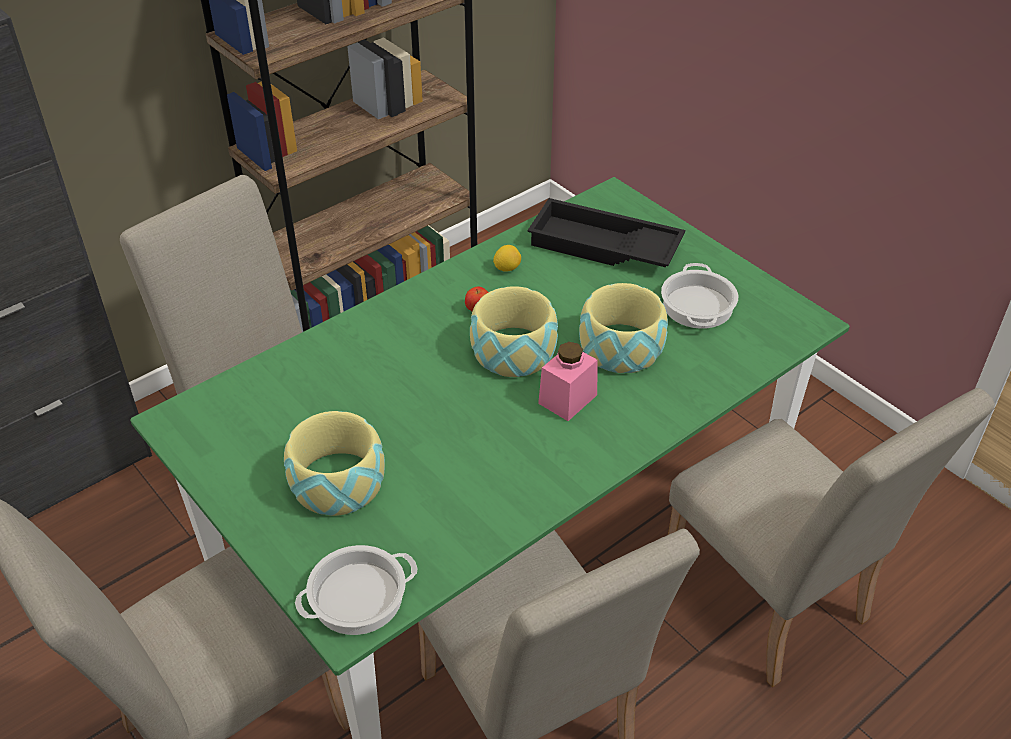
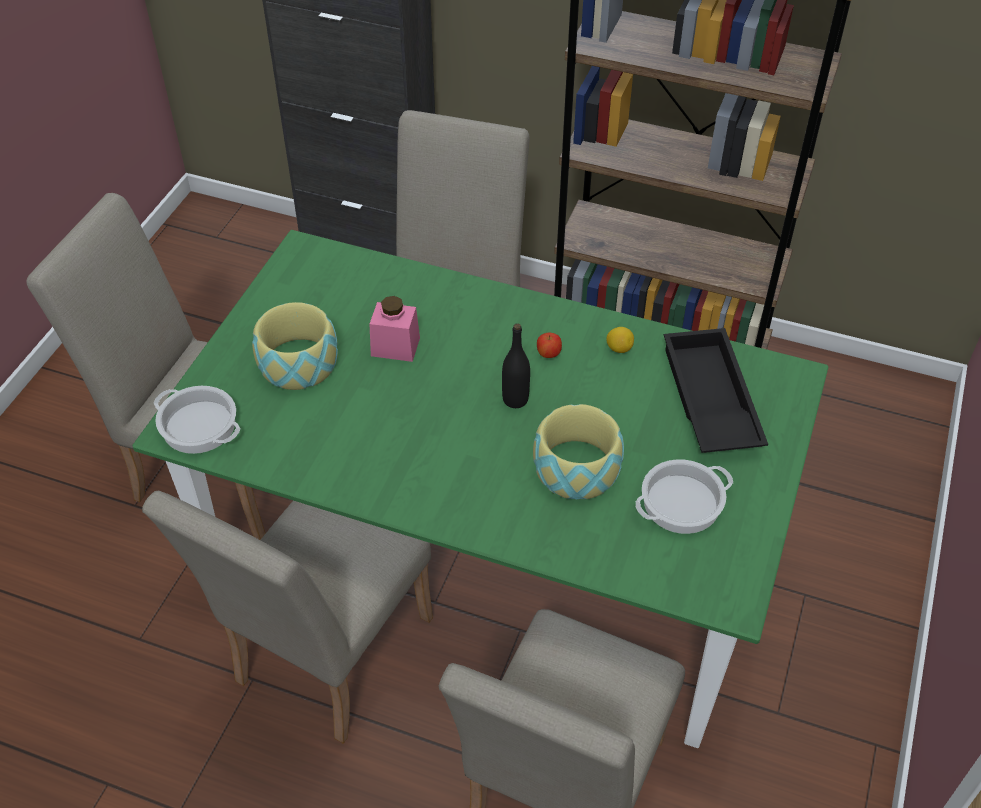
camera: 60 degrees right, 5 degrees up
bowl [470,286,558,377] -> black bottle [502,324,530,408]
pink jar [538,342,598,421] -> pink jar moved to [369,296,420,362]

